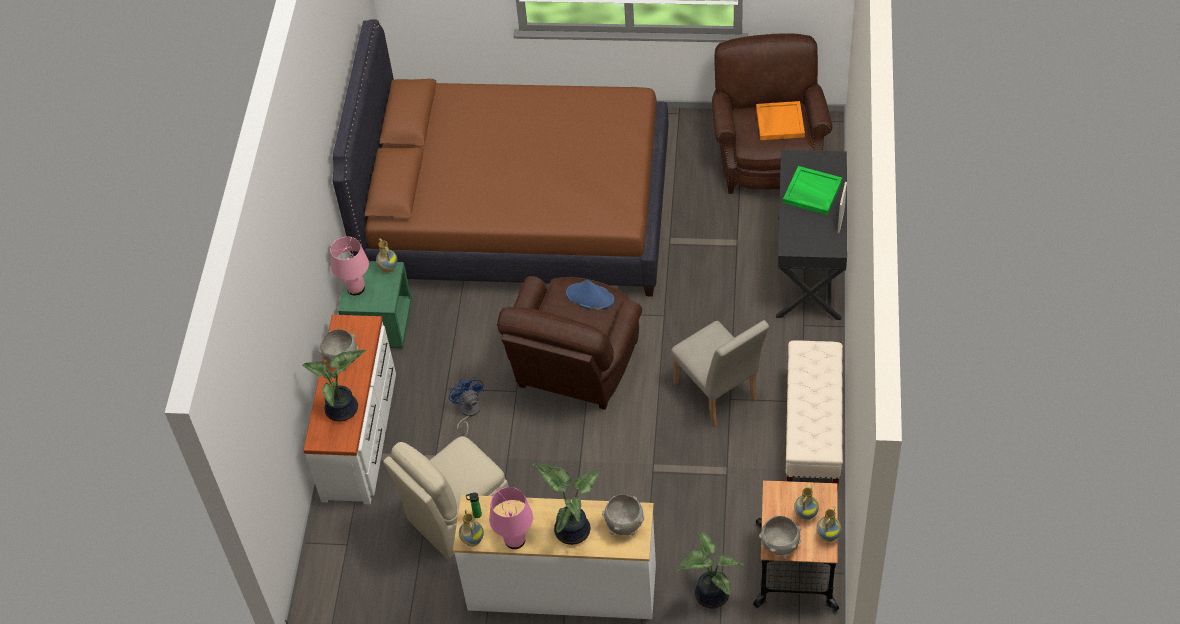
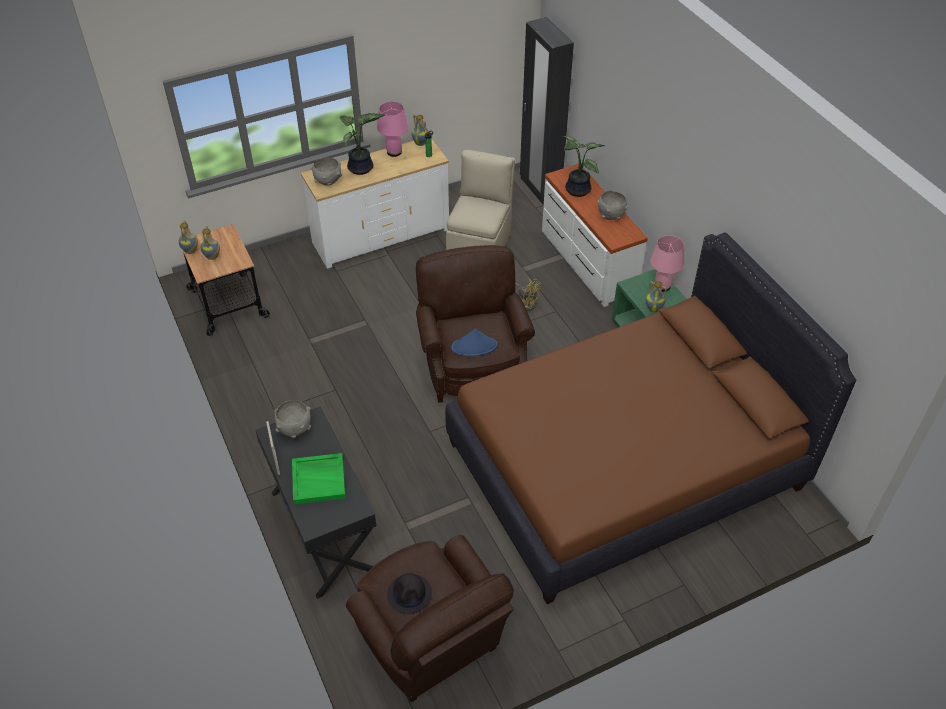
camera: 145 degrees right, 5 degrees down
blue fan [449,377,484,437] -> yellow fan [515,279,541,311]
beige chair [671,320,769,427] -> none
potted plant [677,531,744,608] -> none
orange tray [756,101,805,140] -> black hat [387,573,432,614]
grey bowl [759,515,801,557] -> grey bowl moved to [274,400,311,438]
beige bench [785,340,843,484] -> none
none -> black wardrobe [520,17,574,206]

